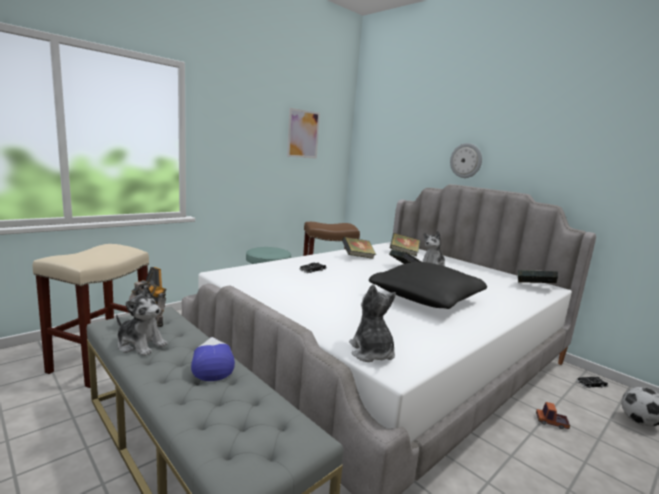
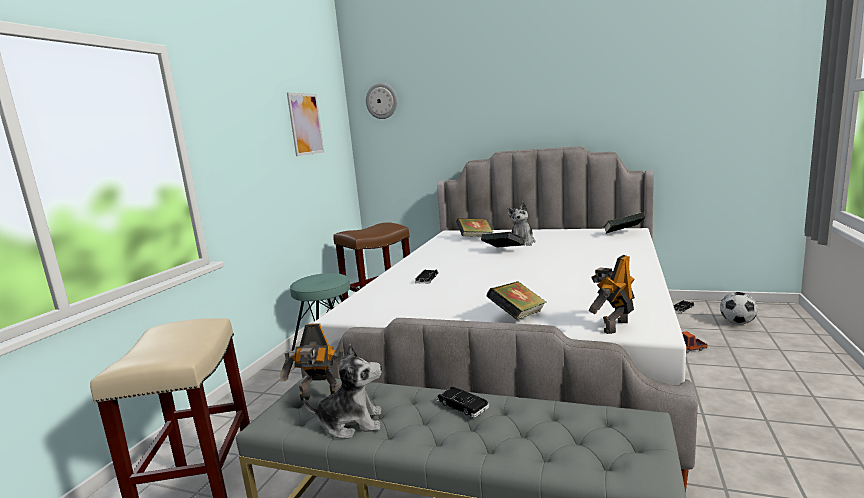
camera: 25 degrees left, 0 degrees up
cap [191,337,235,381] -> black toy car [436,386,490,418]
book [342,237,376,259] -> book moved to [486,281,546,320]
plush toy [349,284,396,362] -> toy robot [589,255,635,334]
black pillow [369,262,487,309] -> none
wall clock [450,143,482,178] -> wall clock moved to [366,83,397,119]

